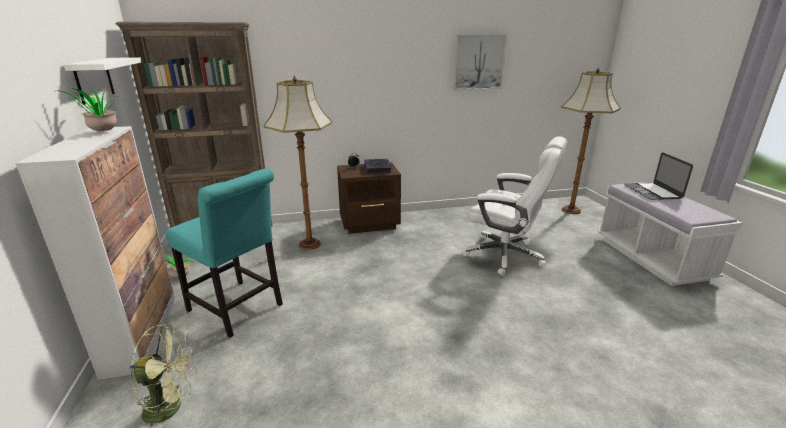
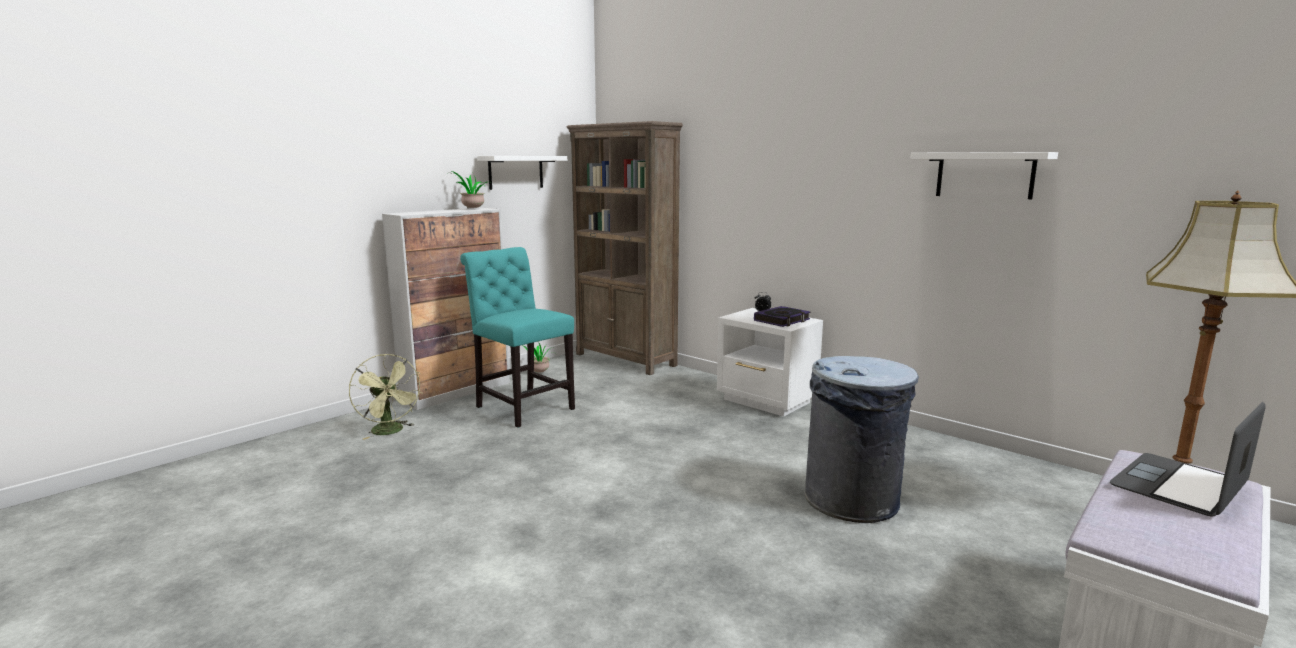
camera: 55 degrees right, 10 degrees down
turquoise chair [165,168,283,338] -> turquoise chair turned 135 degrees clockwise [460,247,575,428]
floor lamp [264,76,332,250] -> none
brown nightstand [337,162,401,234] -> white nightstand [717,308,823,417]
picture [453,34,507,90] -> white shelf [910,152,1058,199]
white office chair [462,136,567,276] -> grey trash can [805,356,919,523]

